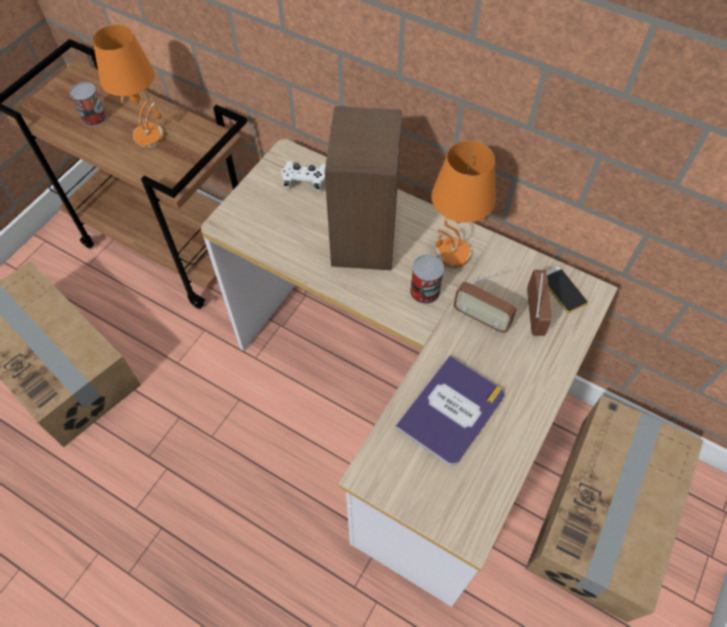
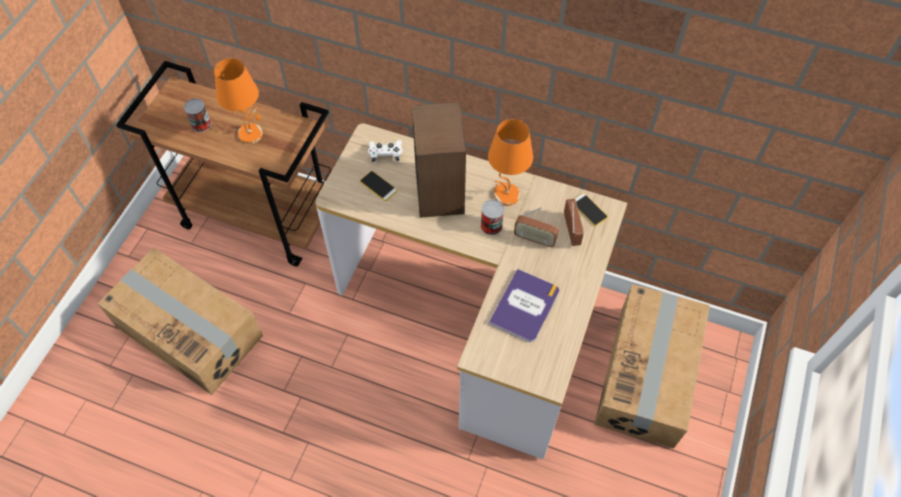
camera: 10 degrees left, 0 degrees up
none -> phone [360,171,397,201]

